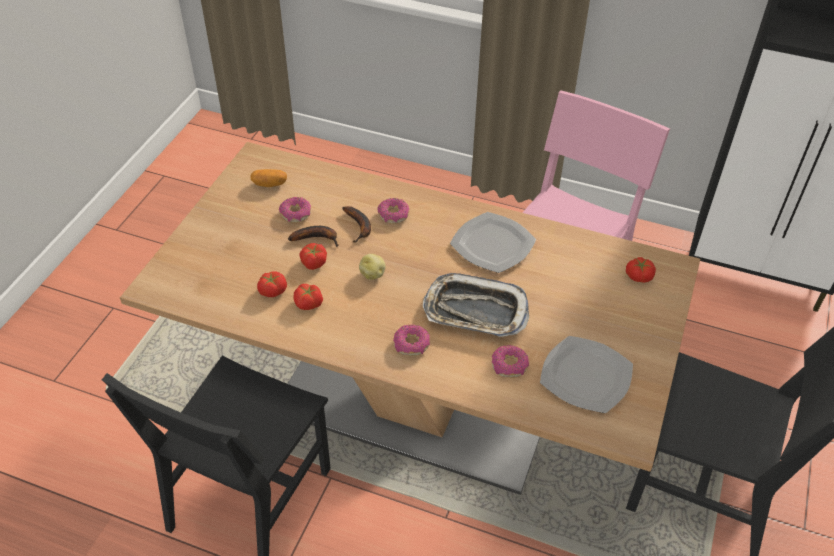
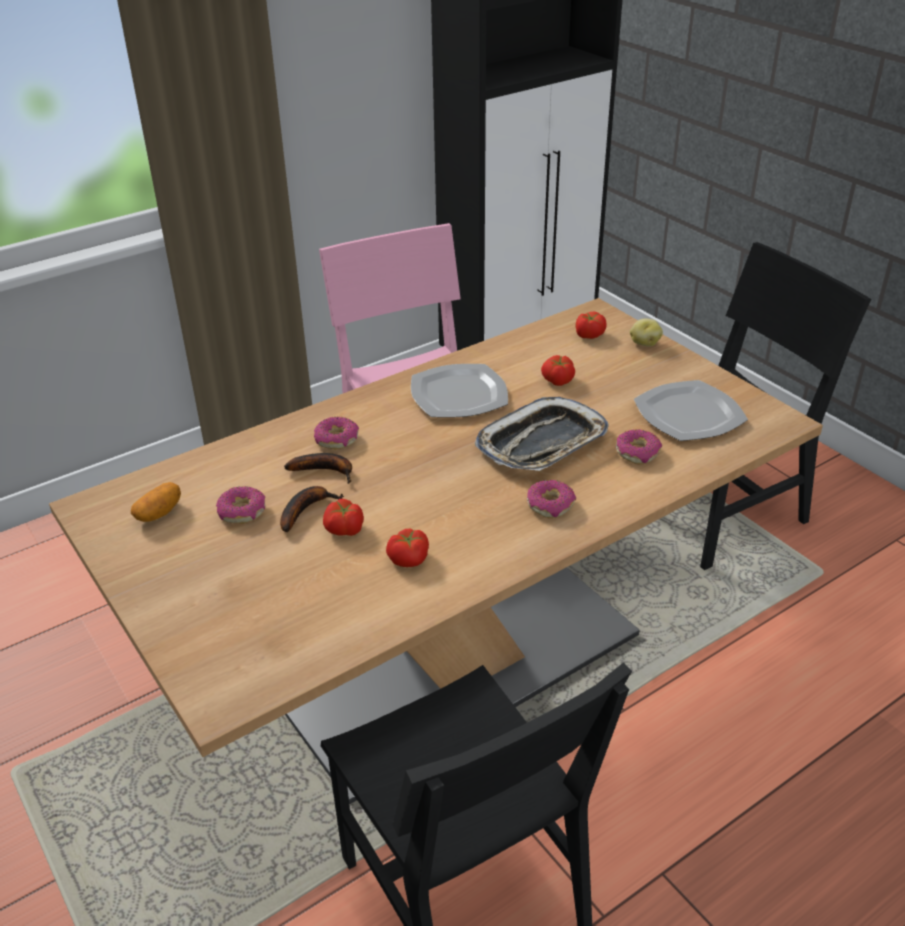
camera: 55 degrees left, 10 degrees down
tomato [257,271,287,297] -> tomato moved to [541,355,575,386]
potato [359,254,386,280] -> potato moved to [630,319,663,347]

